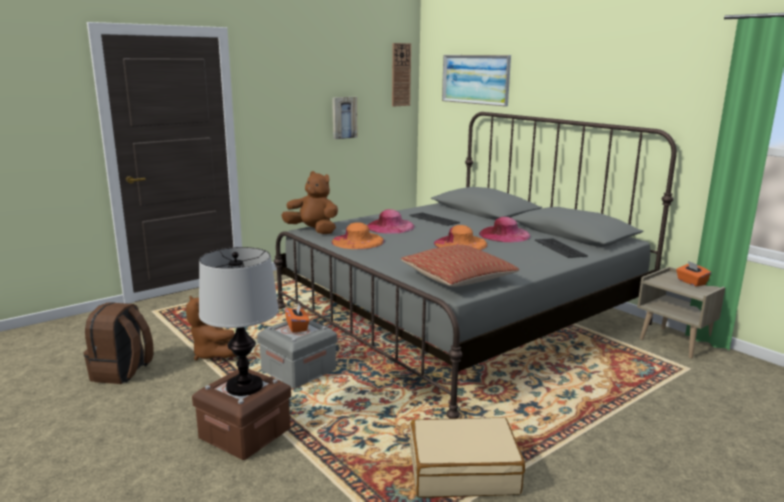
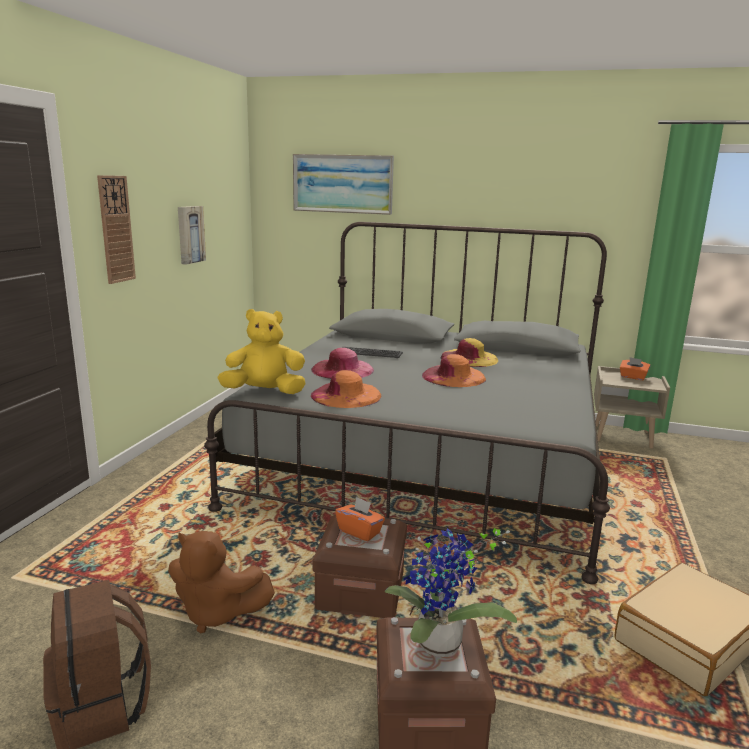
camera: 35 degrees left, 0 degrees up
table lamp [199,247,279,396] -> potted plant [385,528,517,657]
grey storage box [257,320,337,388] -> brown storage box [313,515,407,618]
brown plush toy [281,171,338,234] -> yellow plush toy [218,309,306,394]
wall clock [392,43,411,107] -> wall clock moved to [97,175,136,284]
pillow [401,245,520,287] -> none
pink hat [479,217,531,242] -> yellow hat [440,338,498,367]
keyboard [535,238,588,258] -> none

